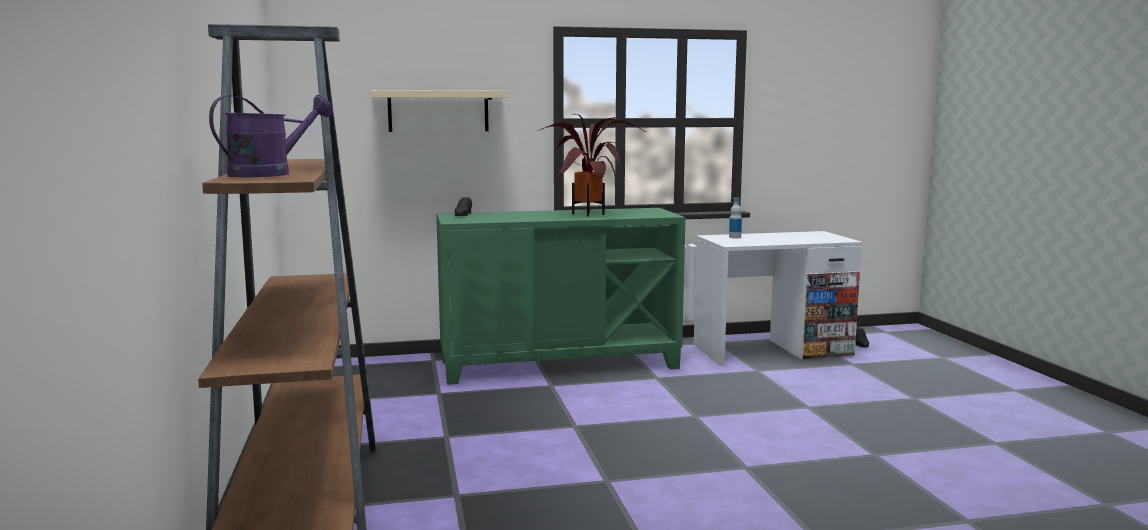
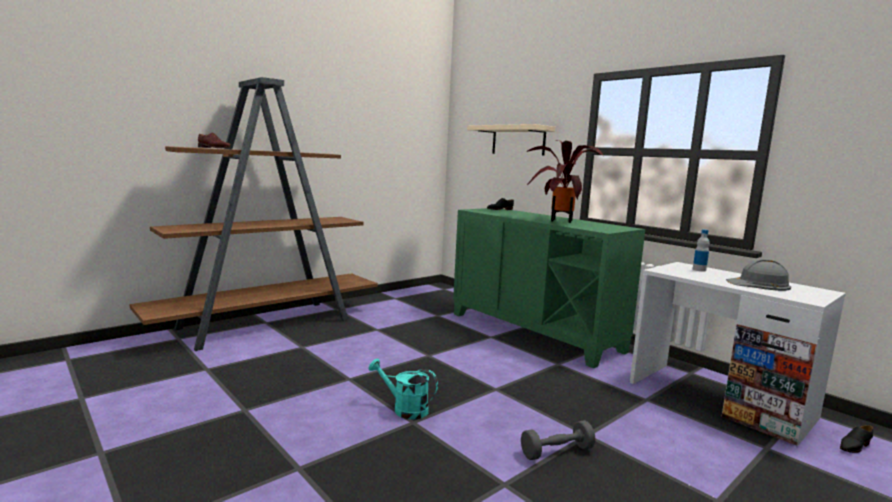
camera: 60 degrees right, 0 degrees up
purple watering can [209,95,333,177] -> brown shoe [198,133,231,148]
none -> turquoise watering can [368,358,438,419]
none -> grey dumbbell [521,420,595,460]
none -> grey hard hat [726,259,791,291]

